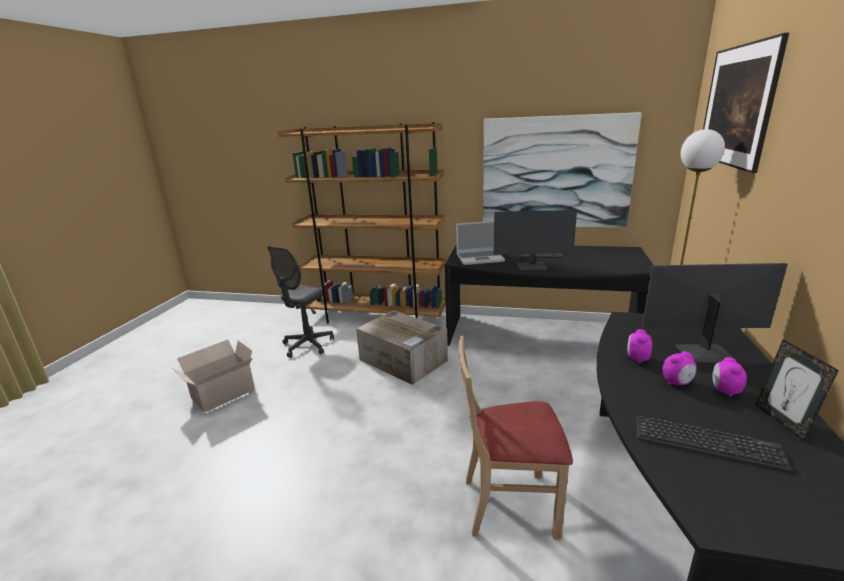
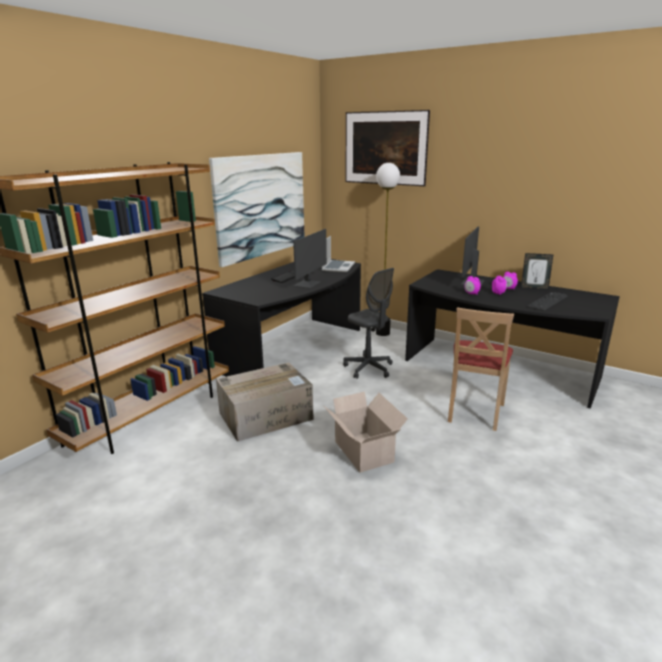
camera: 70 degrees left, 0 degrees up
cardboard box [172,340,255,413] -> cardboard box moved to [324,392,408,473]
grey office chair [267,246,334,358] -> grey office chair moved to [343,268,394,379]
laptop [456,221,505,265] -> laptop moved to [322,236,355,272]

